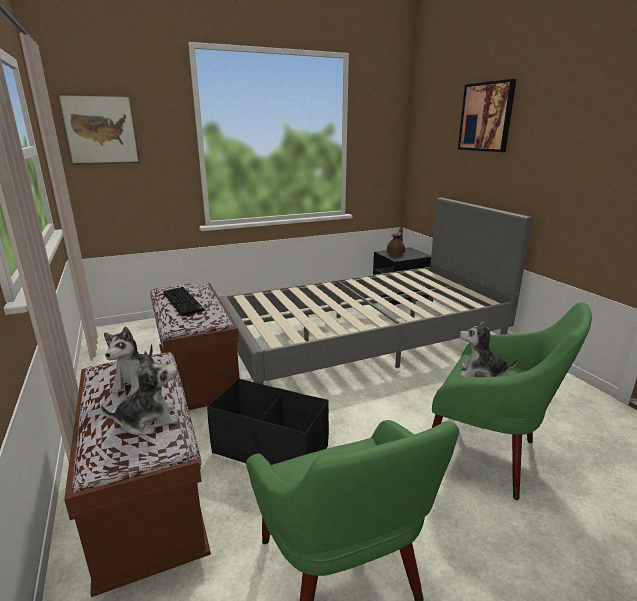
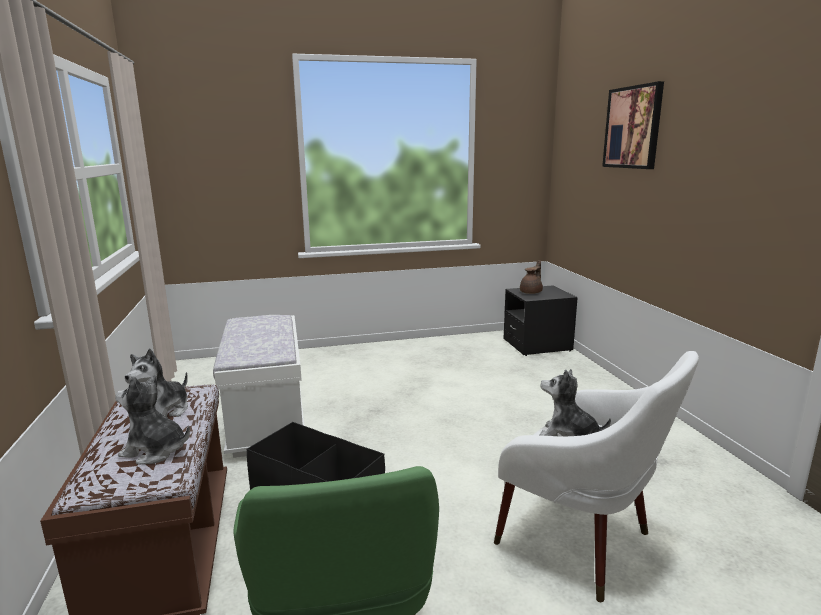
camera: 10 degrees right, 5 degrees down
picture [56,93,140,165] -> none
plush toy [101,350,179,435] -> plush toy turned 150 degrees counterclockwise [115,374,190,465]
brown bench [150,283,240,410] -> white bench [213,315,304,458]
keyboard [163,287,204,316] -> none
grey bed [219,197,533,384] -> none
green armchair [432,302,592,500] -> white armchair [494,351,699,602]

